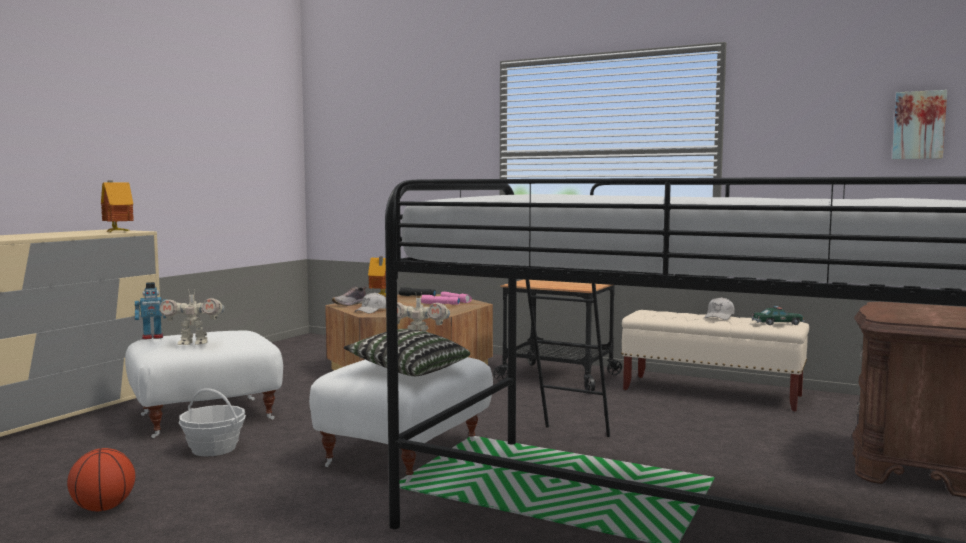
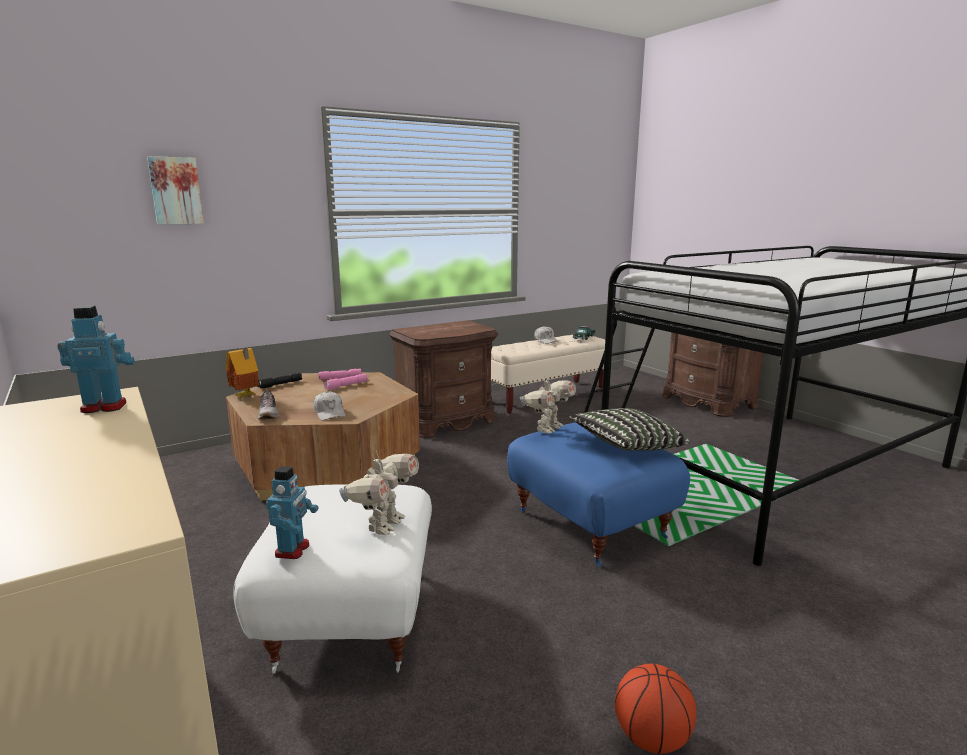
camera: 60 degrees left, 10 degrees up
toy house [101,180,134,232] -> toy robot [58,306,134,413]
basket [179,388,246,457] -> none
white ottoman [309,357,493,483] -> blue ottoman [507,422,690,567]
cart [493,279,622,391] -> brown nightstand [390,320,498,437]
picture [892,90,947,159] -> picture moved to [147,156,204,225]

